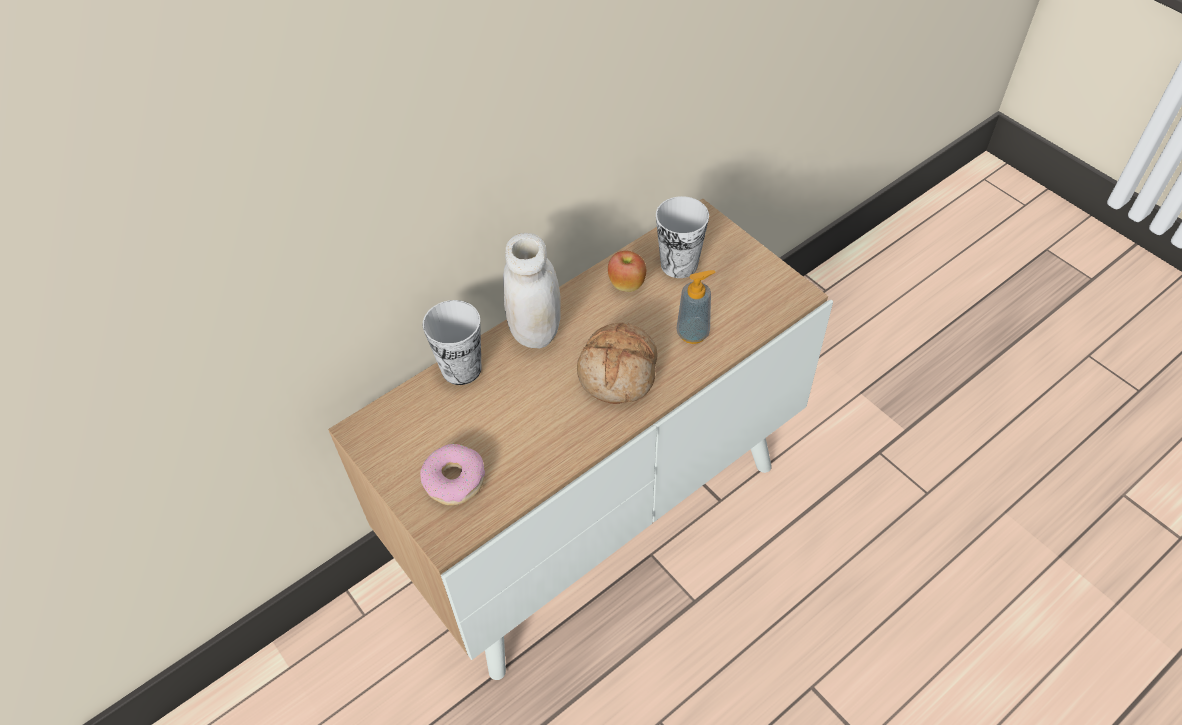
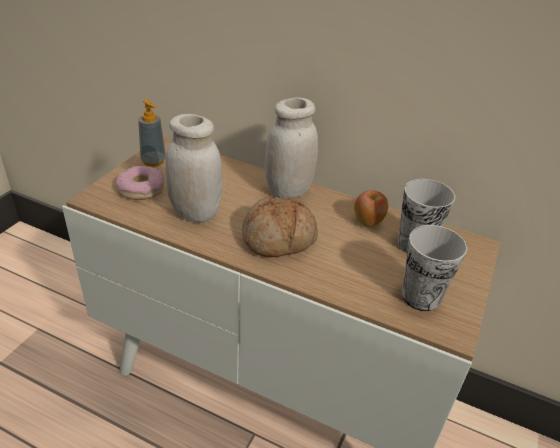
camera: 60 degrees right, 15 degrees down
cup [422,300,481,385] -> cup moved to [402,225,467,311]
soap dispenser [676,270,716,344] -> soap dispenser moved to [138,99,166,167]
none -> white jar [165,114,223,223]

